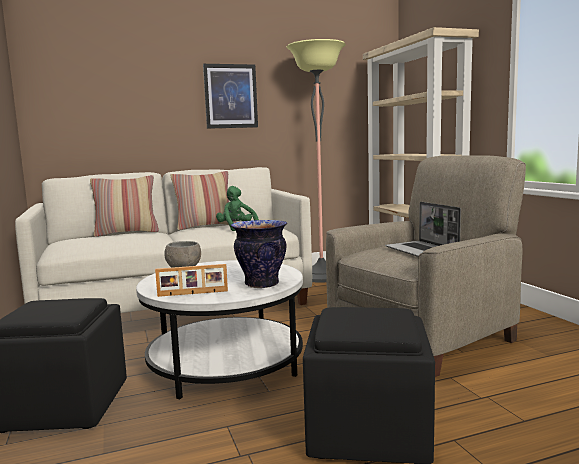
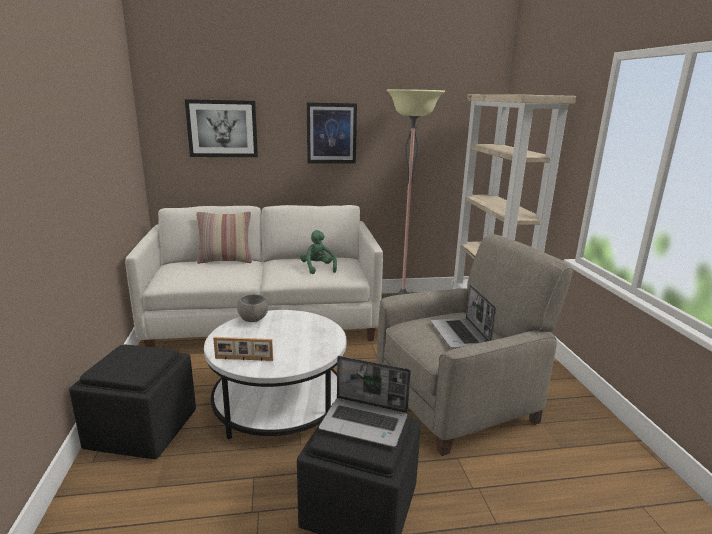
camera: 10 degrees right, 10 degrees up
pillow [171,171,236,230] -> none
vase [231,220,287,288] -> none
none -> picture [185,99,258,157]
none -> laptop [319,356,411,447]

